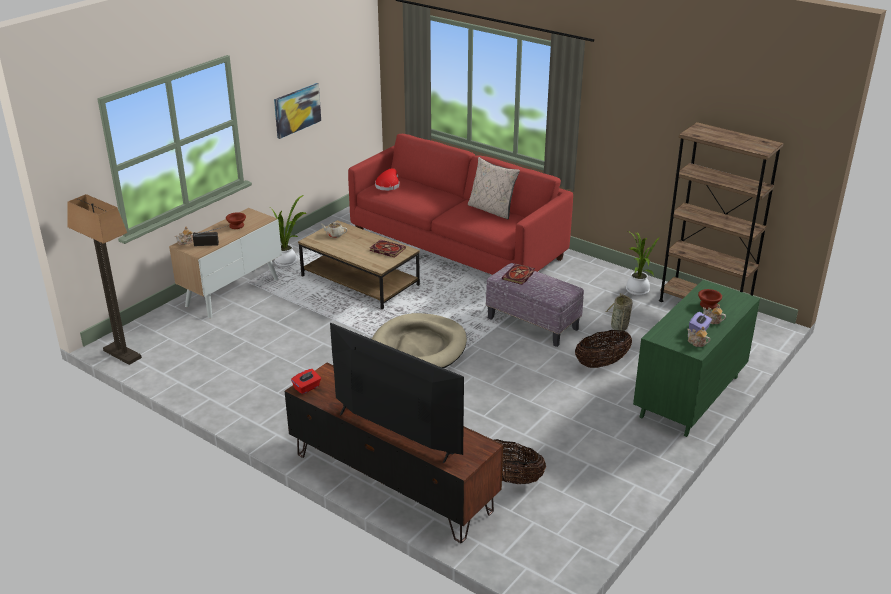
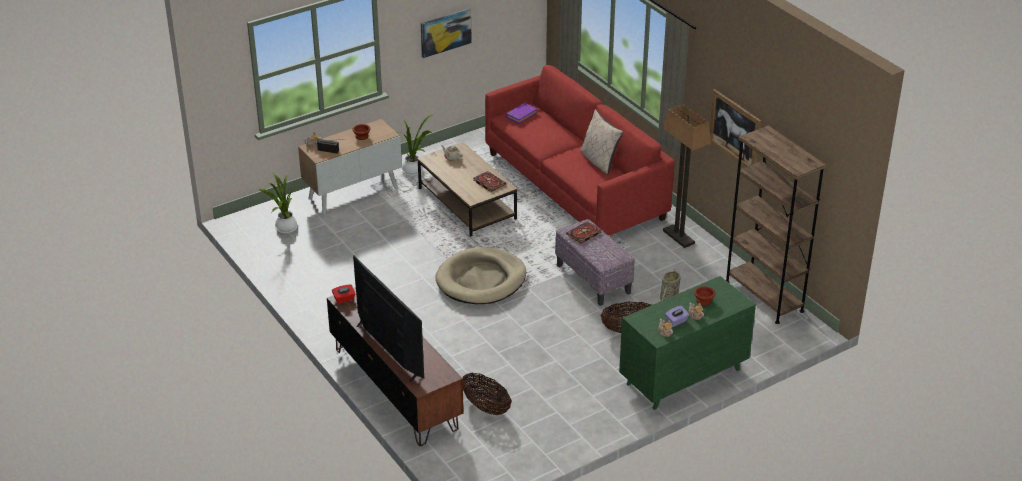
camera: 20 degrees right, 5 degrees up
floor lamp [67,194,142,365] -> floor lamp moved to [663,104,711,248]
red hat [375,168,399,191] -> purple book [506,103,537,124]
potted plant [626,231,660,296] -> potted plant moved to [258,172,297,234]
none -> picture [710,89,761,167]

